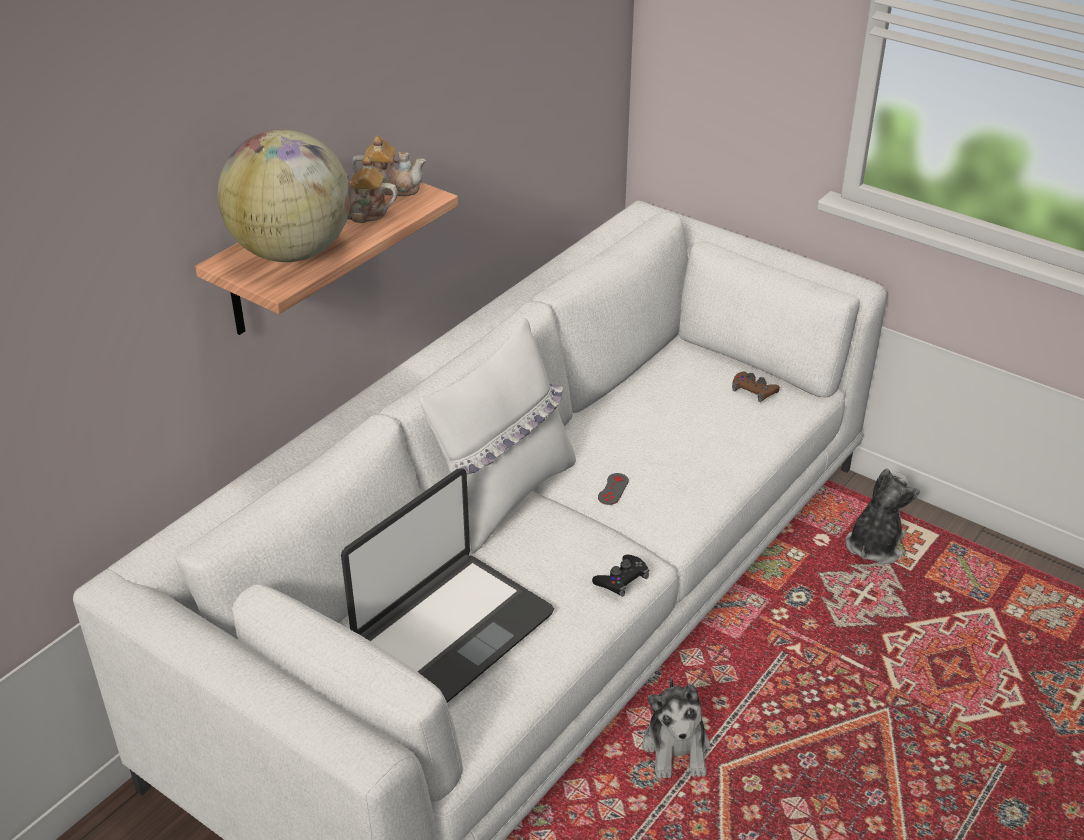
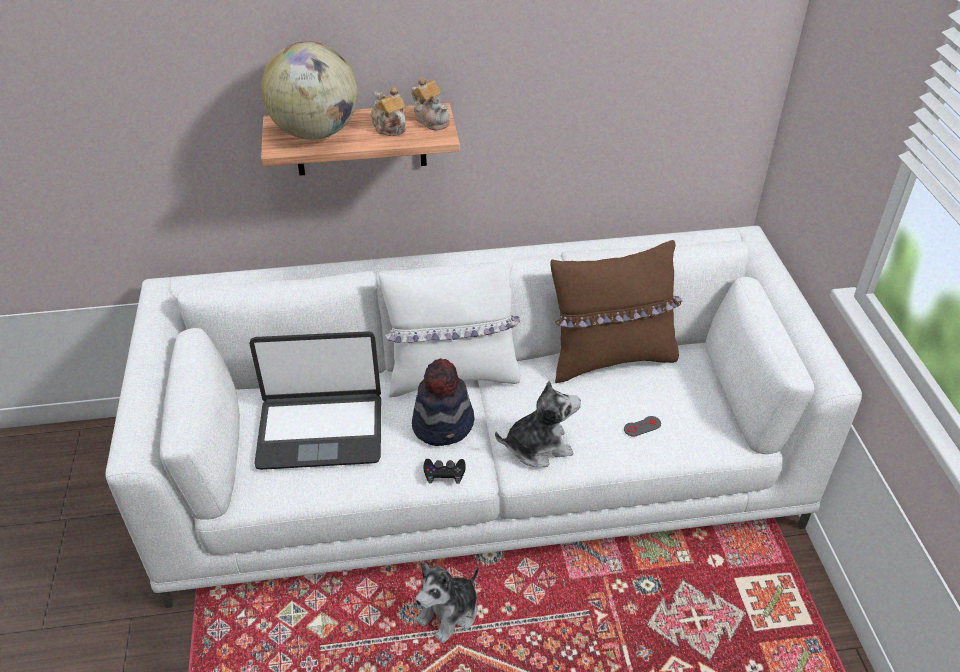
camera: 45 degrees right, 5 degrees up
grey game controller [598,473,629,505] -> grey game controller moved to [624,416,661,437]
brown game controller [732,372,780,402] -> none
plush toy [846,468,920,564] -> plush toy moved to [495,381,581,467]
none -> hat [412,359,475,446]
none -> brown pillow [550,240,682,383]

